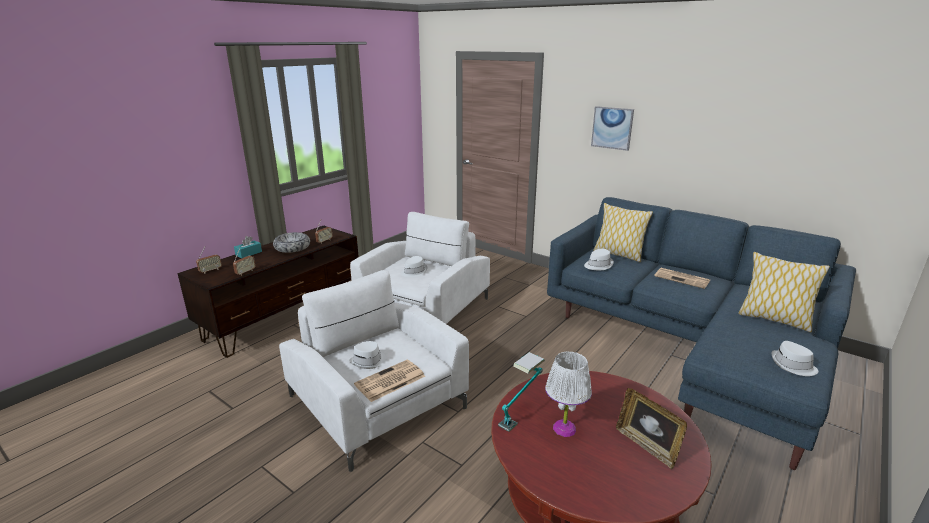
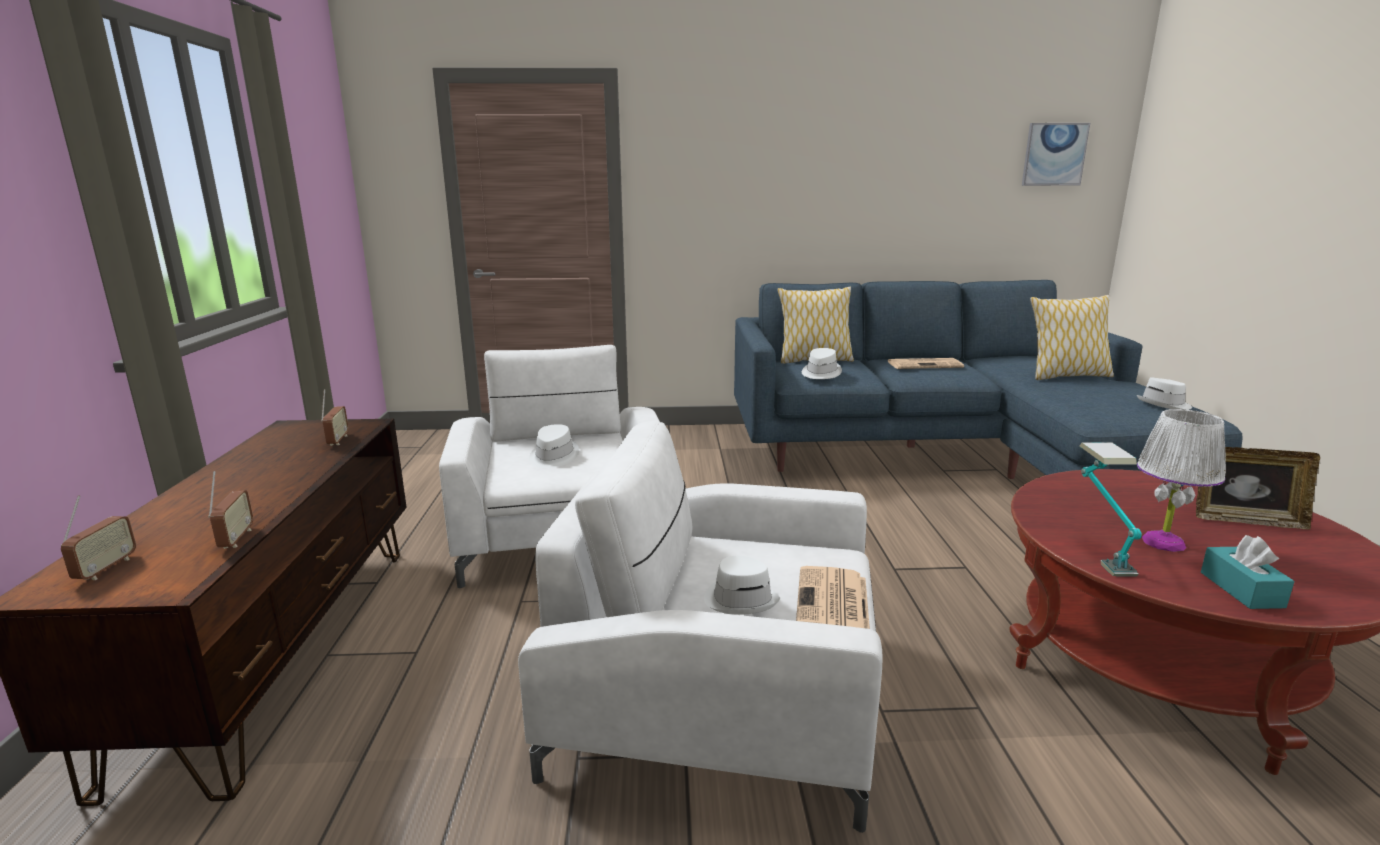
camera: 40 degrees left, 5 degrees down
turquoise tissue box [234,236,262,258] -> turquoise tissue box moved to [1201,535,1295,609]
bowl [273,232,310,253] -> none
picture [591,106,634,151] -> picture moved to [1022,123,1090,186]

